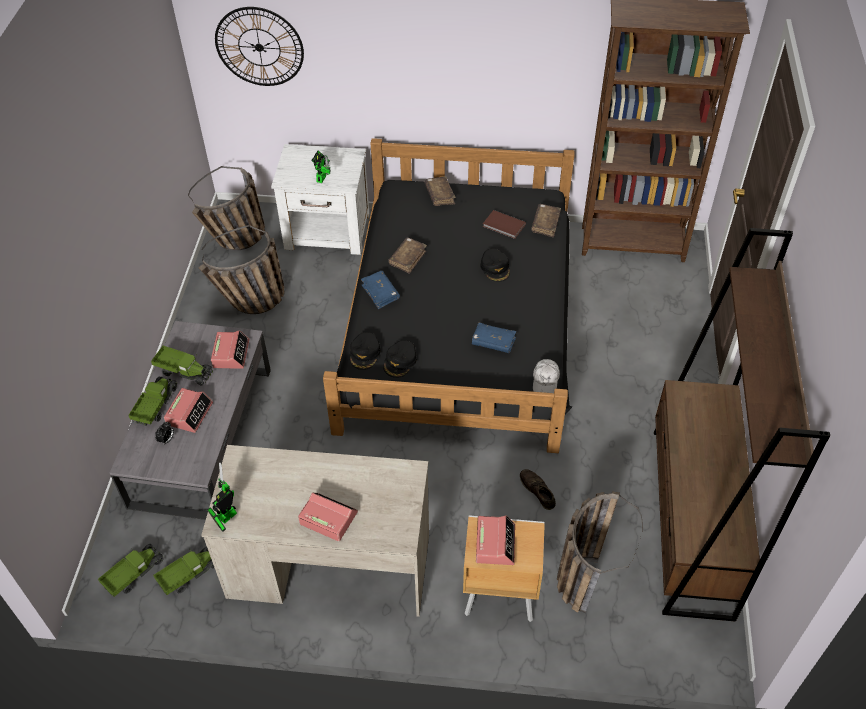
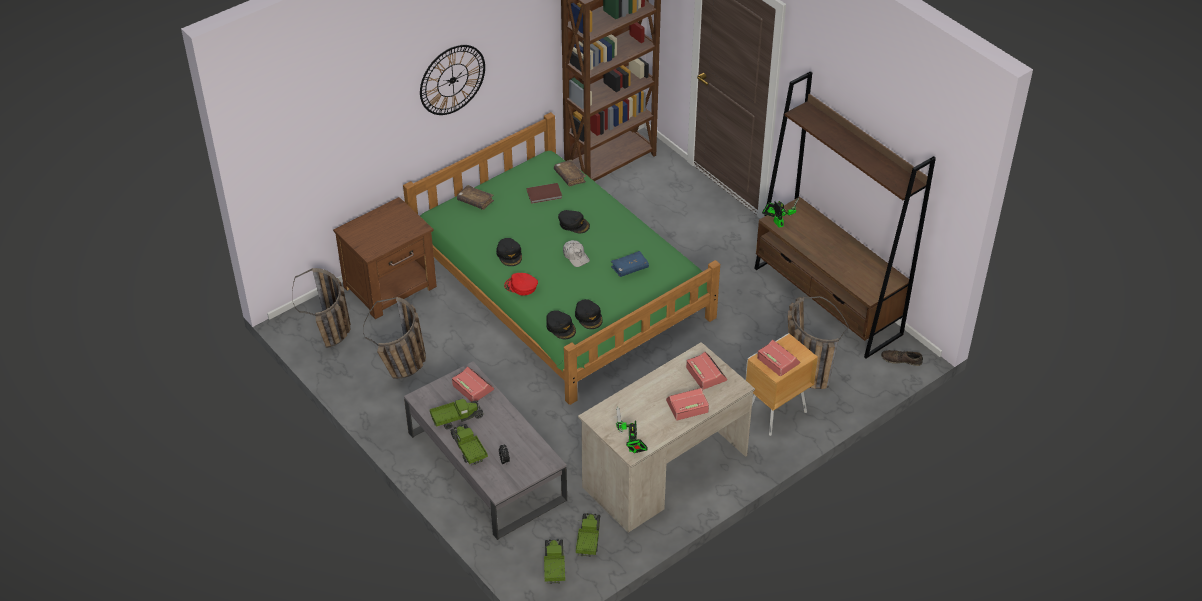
camera: 45 degrees left, 5 degrees down
alarm clock [164,388,213,433] -> alarm clock moved to [686,352,727,390]
wall clock [215,7,304,86] -> wall clock moved to [420,45,485,115]
white nightstand [271,144,369,255] -> brown nightstand [333,197,437,319]
toy robot [311,151,331,183] -> toy robot moved to [762,198,799,228]
black bed [323,138,575,453] -> green bed [403,112,720,405]
blue book [361,271,400,309] -> red cap [504,273,538,296]
brown book [388,237,427,274] -> black cap [496,238,522,266]
brown shoe [520,469,556,510] -> brown shoe moved to [881,350,923,366]
white cap [533,359,560,393] -> white cap moved to [563,240,590,267]

